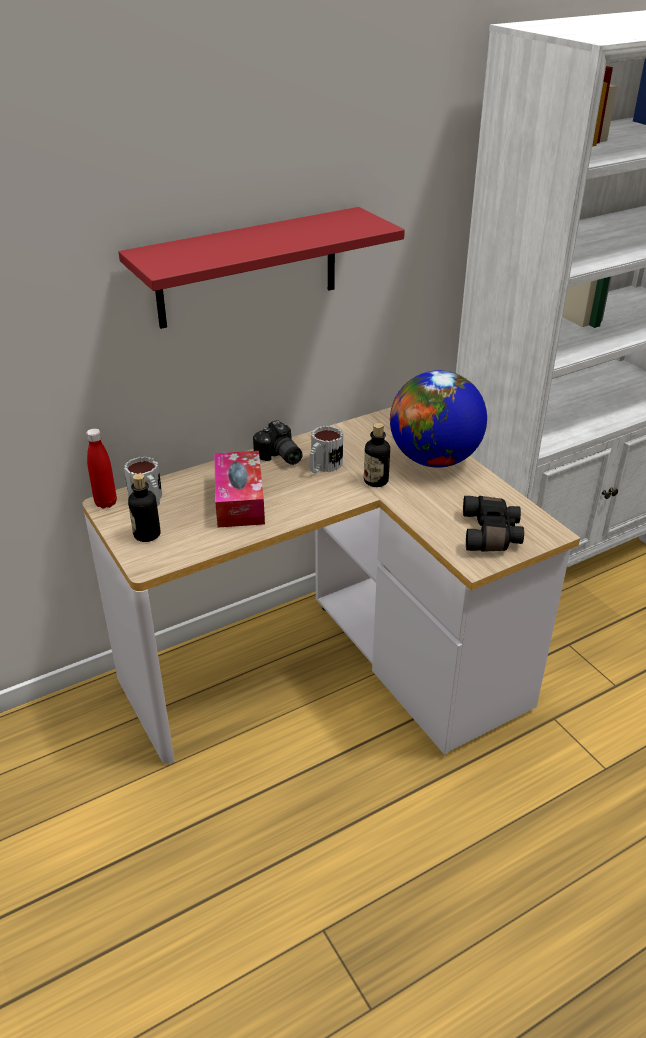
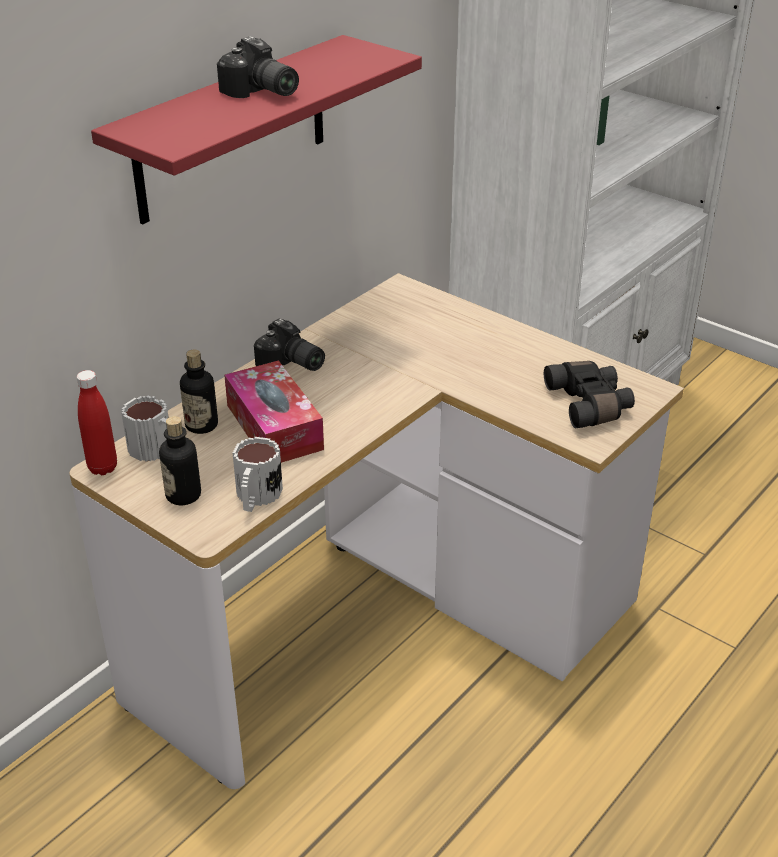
camera: 20 degrees left, 0 degrees up
mug [310,426,343,474] -> mug moved to [233,437,283,512]
bottle [364,423,390,487] -> bottle moved to [180,349,218,434]
globe [390,370,487,468] -> none
none -> camera [217,36,299,98]

